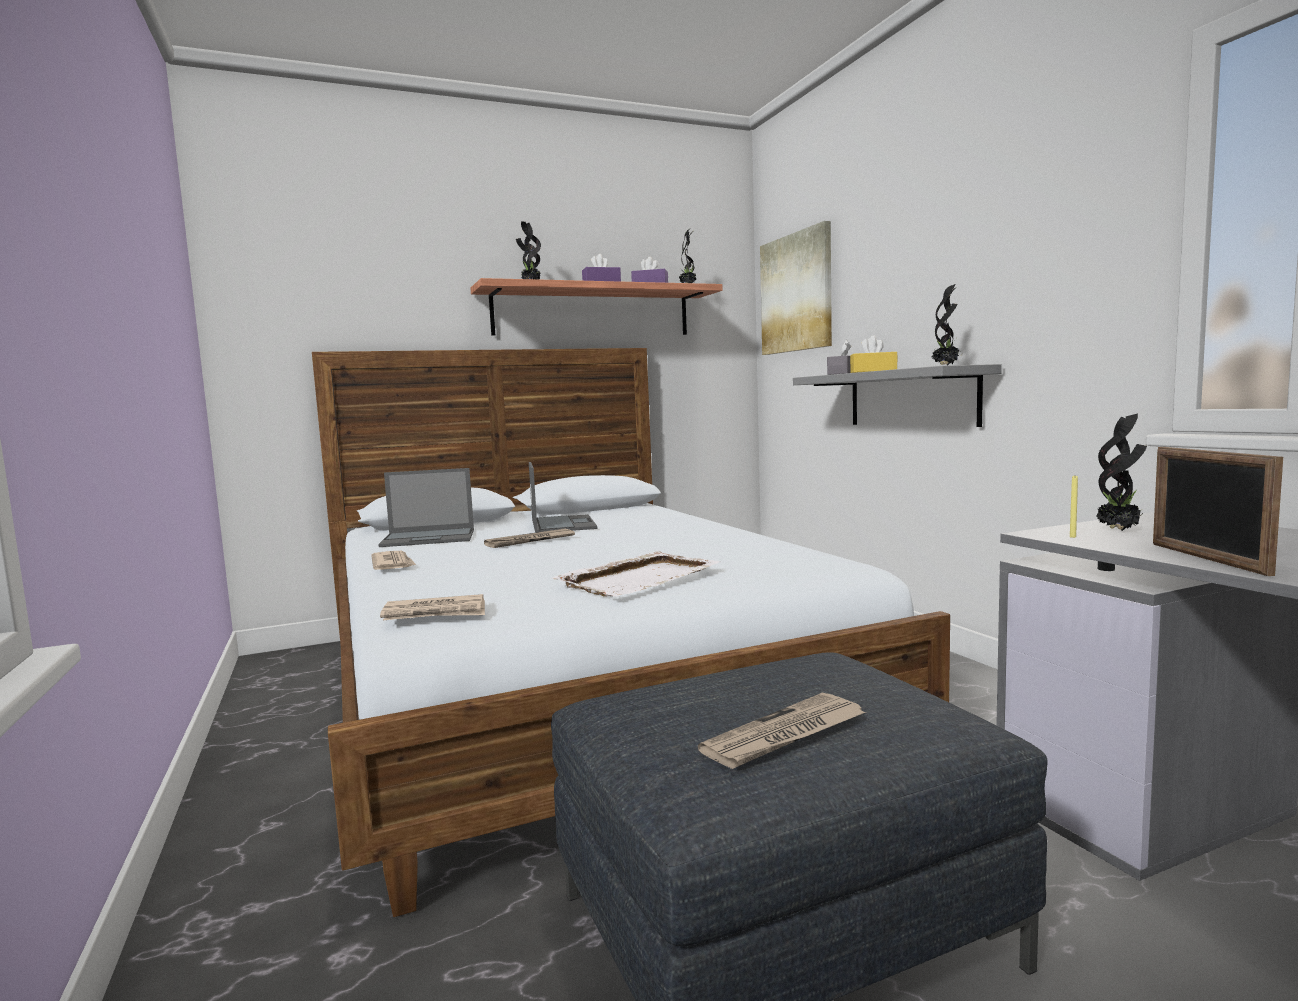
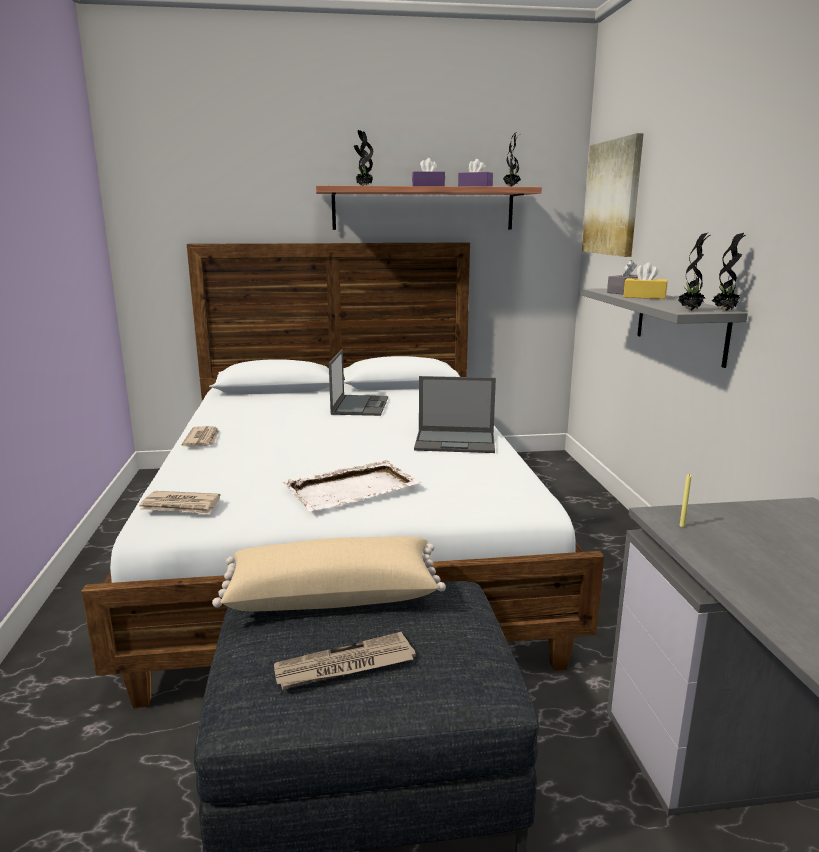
camera: 15 degrees right, 10 degrees up
laptop [378,468,474,547] -> laptop moved to [414,376,496,453]
newspaper [484,529,575,548] -> none
potted plant [1096,414,1147,531] -> potted plant moved to [712,233,746,311]
picture frame [1153,447,1283,576] -> none
none -> beige pillow [212,536,446,611]

